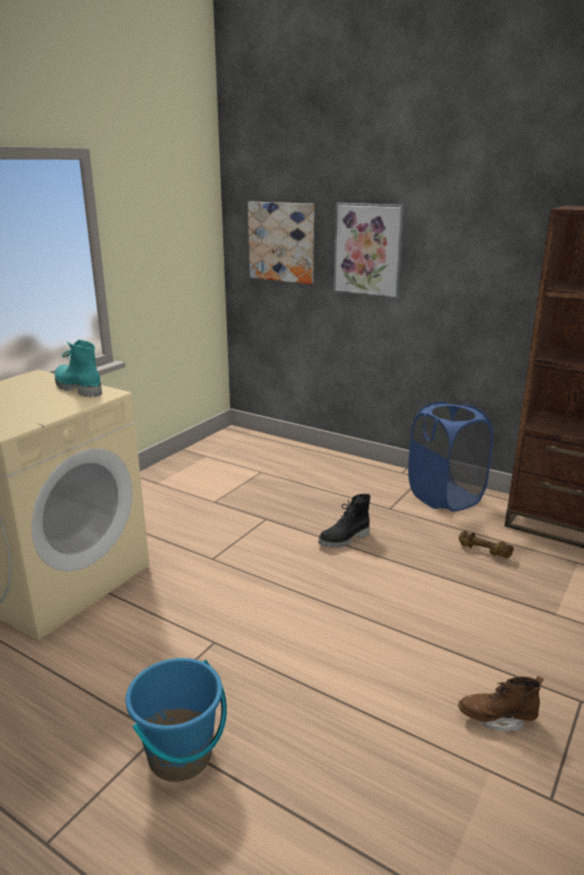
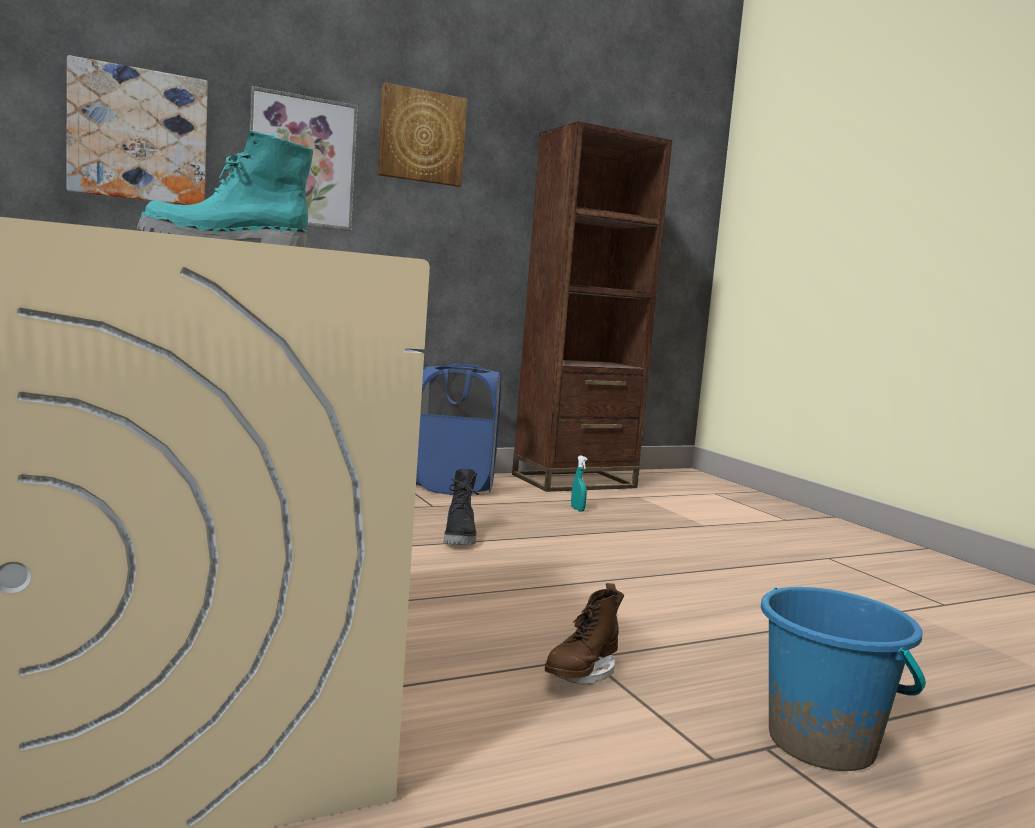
camera: 60 degrees left, 15 degrees down
brown boot [458,676,544,731] -> brown boot moved to [545,583,624,685]
brown dumbbell [459,531,514,558] -> turquoise spray bottle [571,455,588,511]
none -> picture [377,83,468,187]

